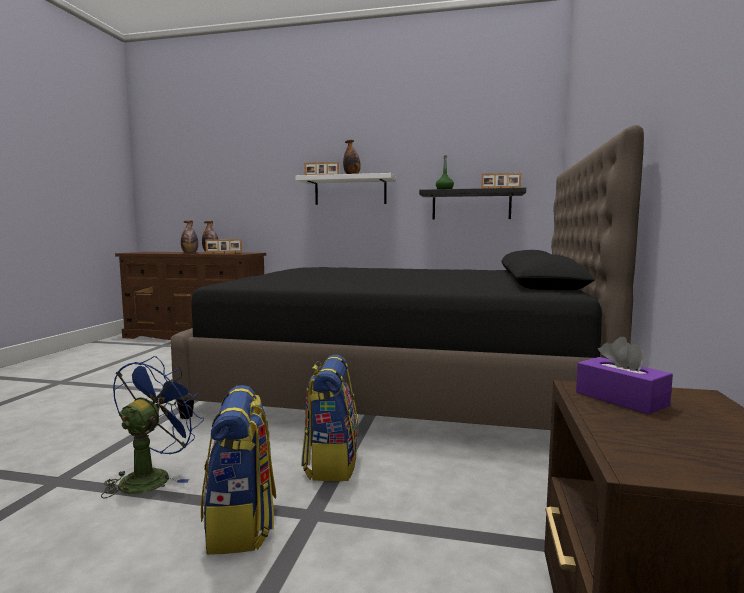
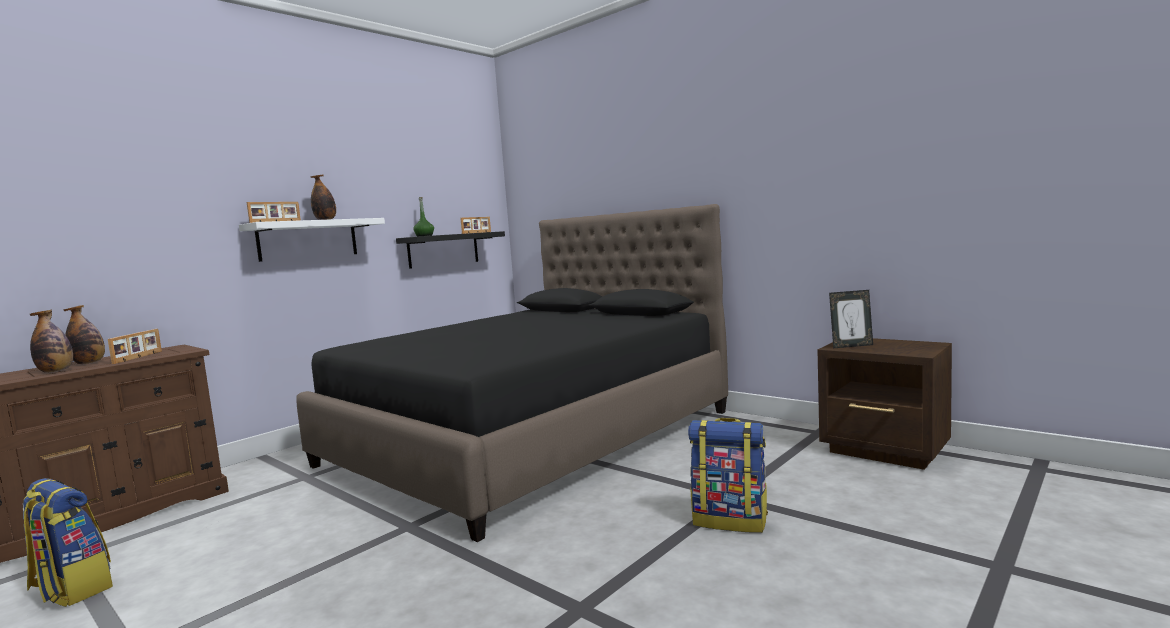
camera: 60 degrees left, 0 degrees up
blue fan [101,356,204,498] -> none
backpack [301,355,359,481] -> backpack moved to [22,478,113,607]
purple tissue box [576,337,673,415] -> picture frame [829,290,873,348]

